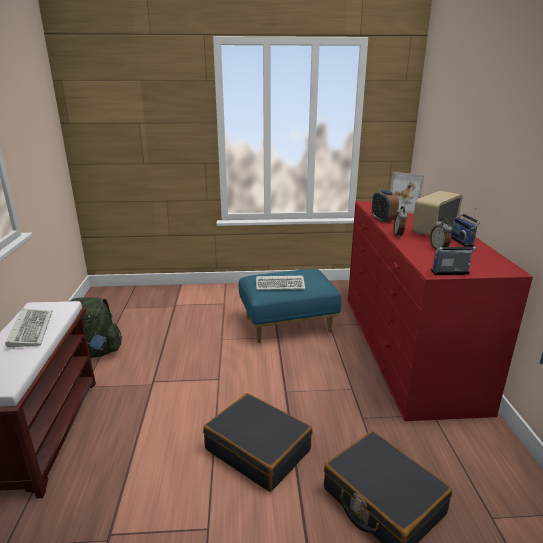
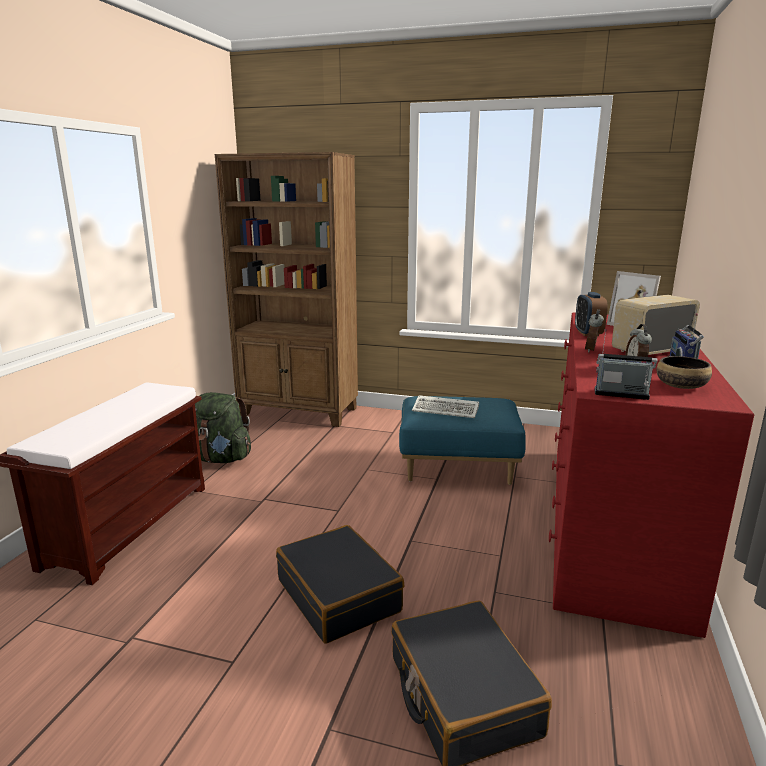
camera: 20 degrees right, 5 degrees down
keyboard [5,309,52,349] -> none
none -> brown bookcase [215,152,358,427]
none -> bowl [656,356,712,389]

